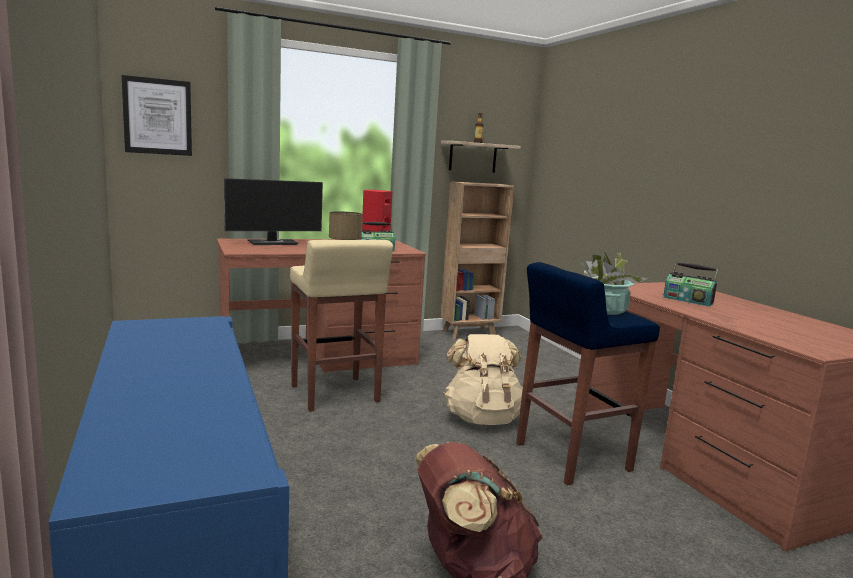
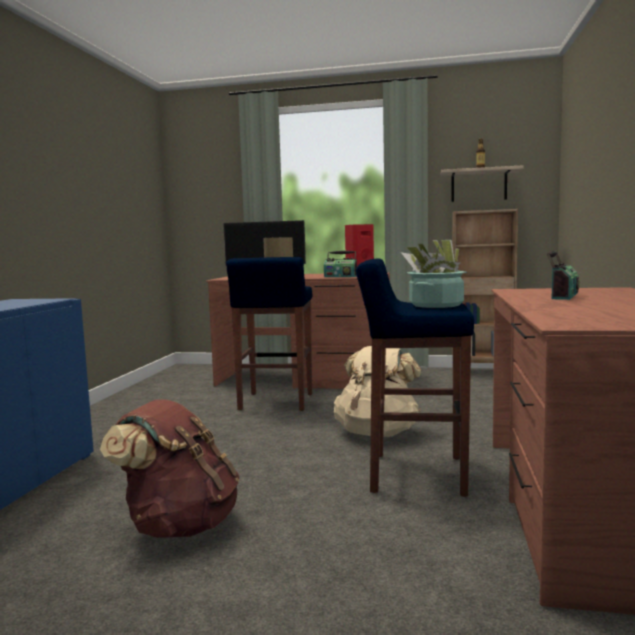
camera: 35 degrees right, 5 degrees down
picture [122,75,192,156] -> none
beige stool [290,240,393,412] -> blue stool [226,257,312,411]
radio [664,262,719,306] -> radio turned 135 degrees counterclockwise [547,251,580,300]

